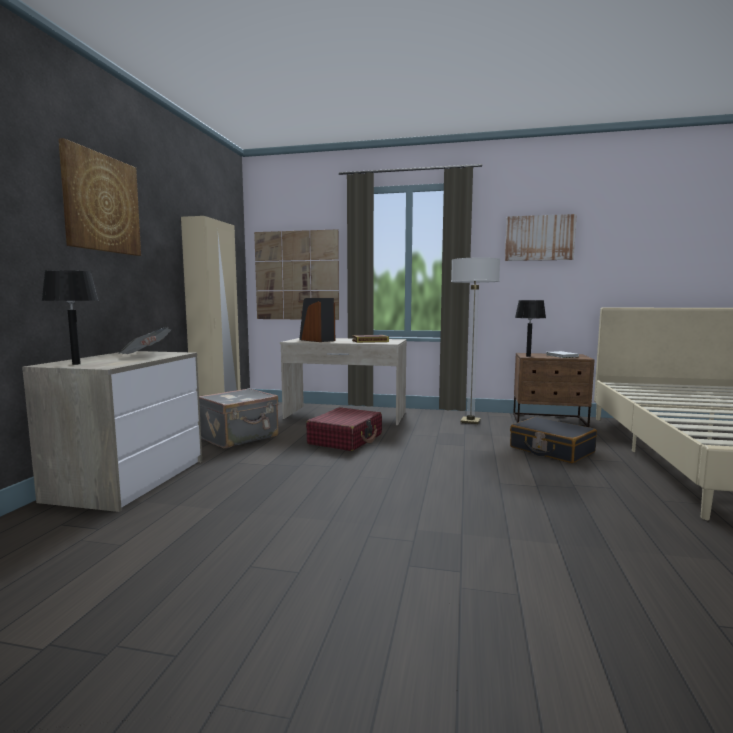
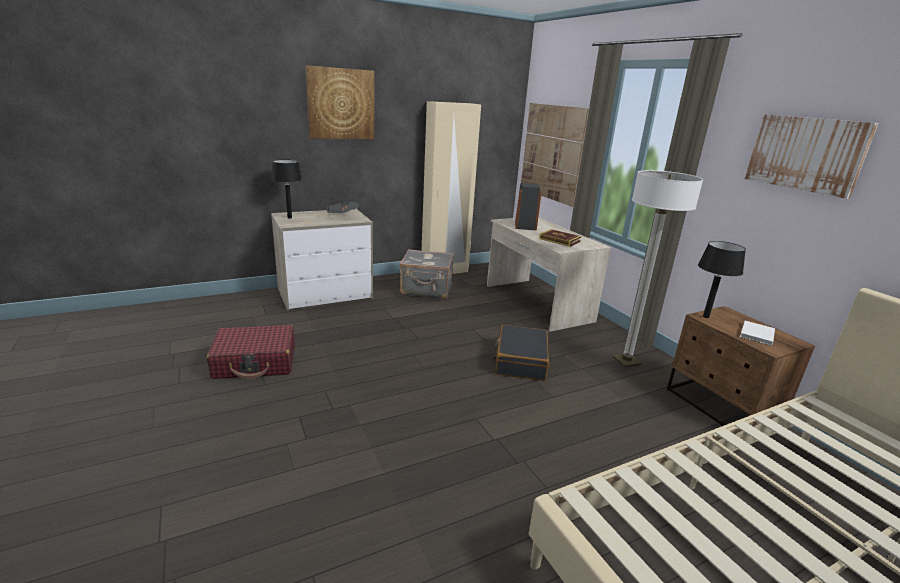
camera: 50 degrees right, 15 degrees up
red suitcase [306,407,382,451] -> red suitcase moved to [207,325,295,379]
black suitcase [510,417,597,463] -> black suitcase moved to [494,325,549,381]

